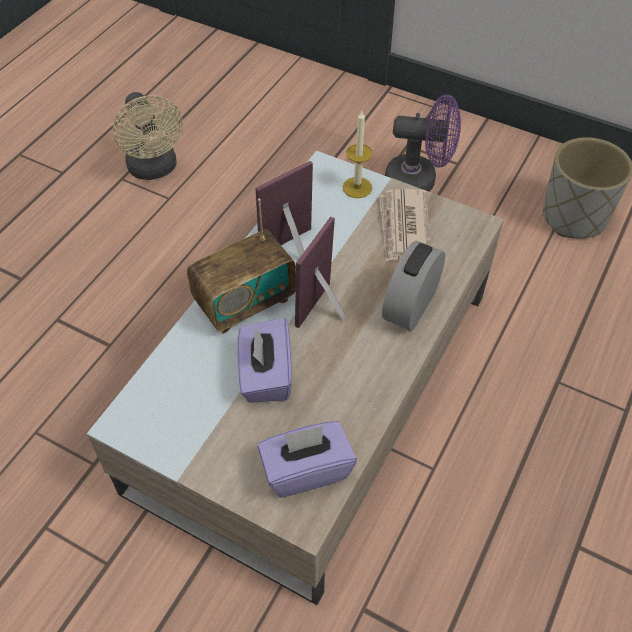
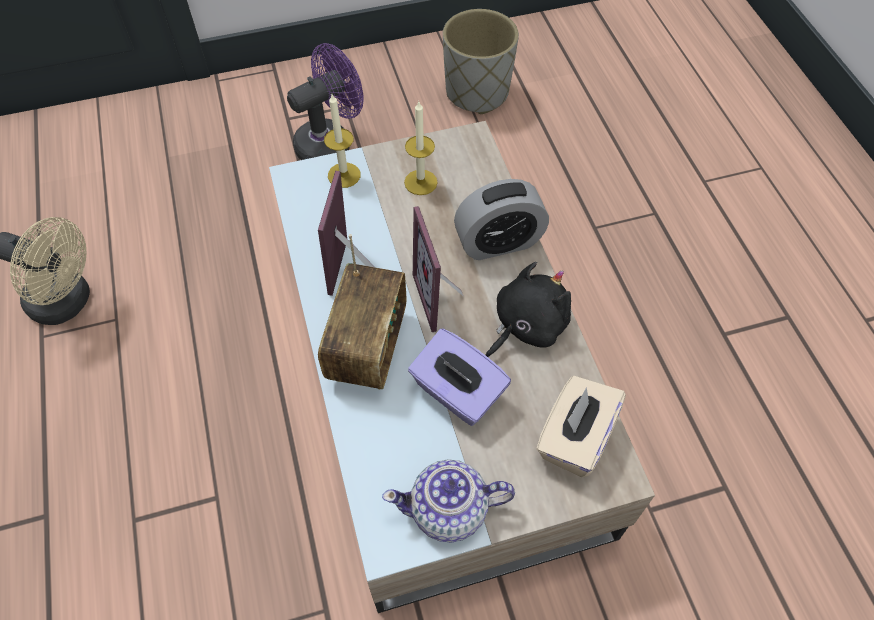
camera: 45 degrees left, 5 degrees up
purple tissue box [258,421,357,498] -> beige tissue box [536,376,626,477]
newspaper [379,189,431,262] -> candle [404,102,438,195]
alarm clock [382,240,445,331] -> alarm clock turned 90 degrees counterclockwise [454,179,549,260]
none -> teapot [382,459,515,543]
none -> black plush toy [486,262,571,357]

